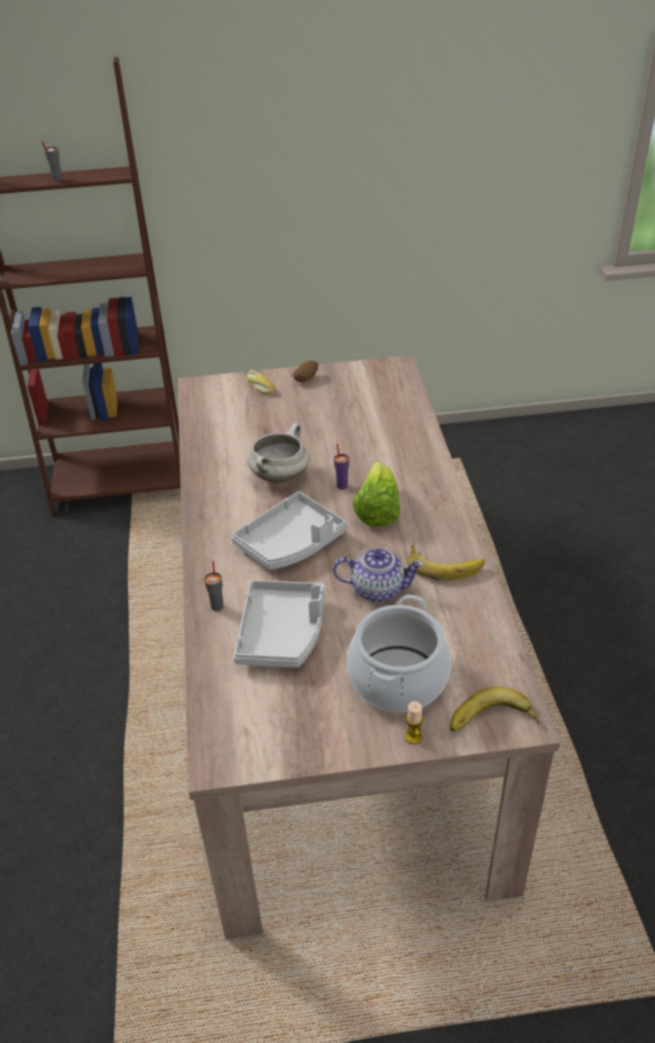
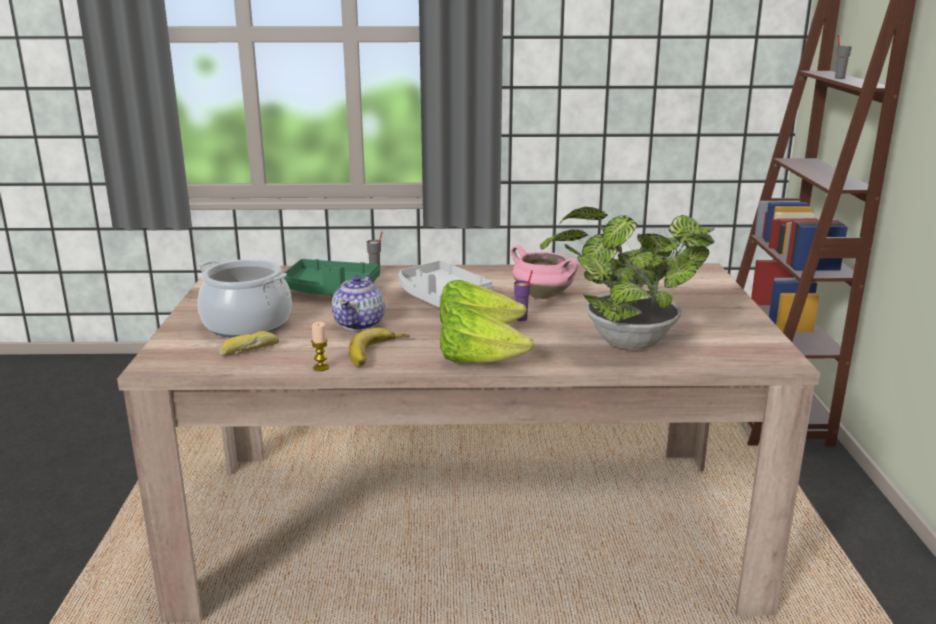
camera: 95 degrees right, 20 degrees down
grey tray [234,580,325,667] -> green tray [282,259,380,295]
bread [247,370,275,395] -> bread moved to [219,331,279,356]
white cooking pot [248,423,310,483] -> pink cooking pot [511,245,578,299]
potato [294,361,318,382] -> none
candle [405,701,424,744] -> candle moved to [311,322,329,371]
banana [450,687,539,732] -> none
none -> lettuce [440,305,534,363]
none -> potted plant [540,207,715,349]

